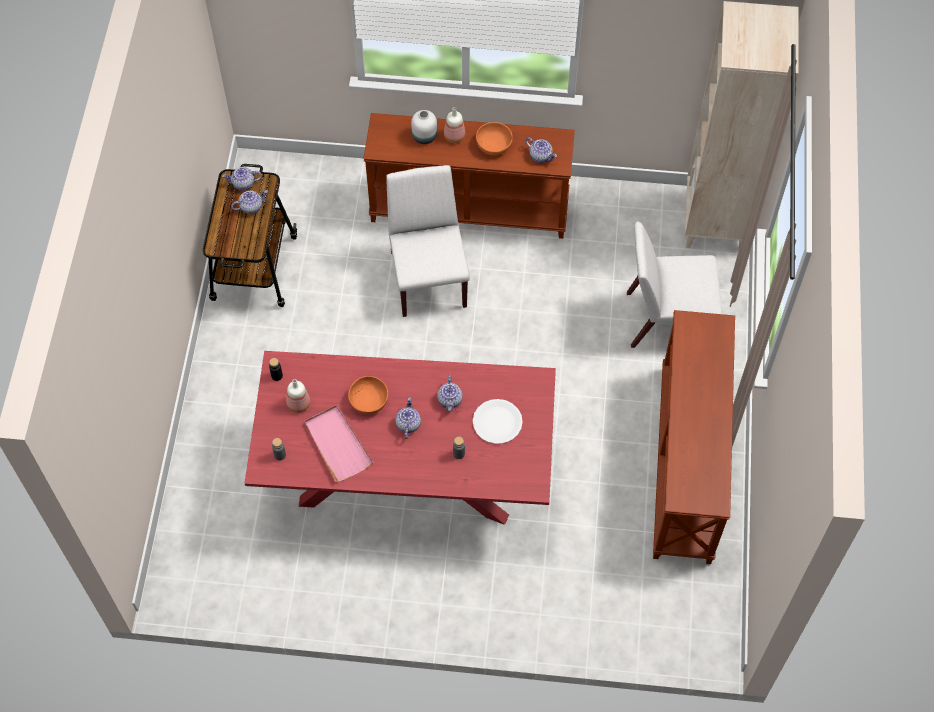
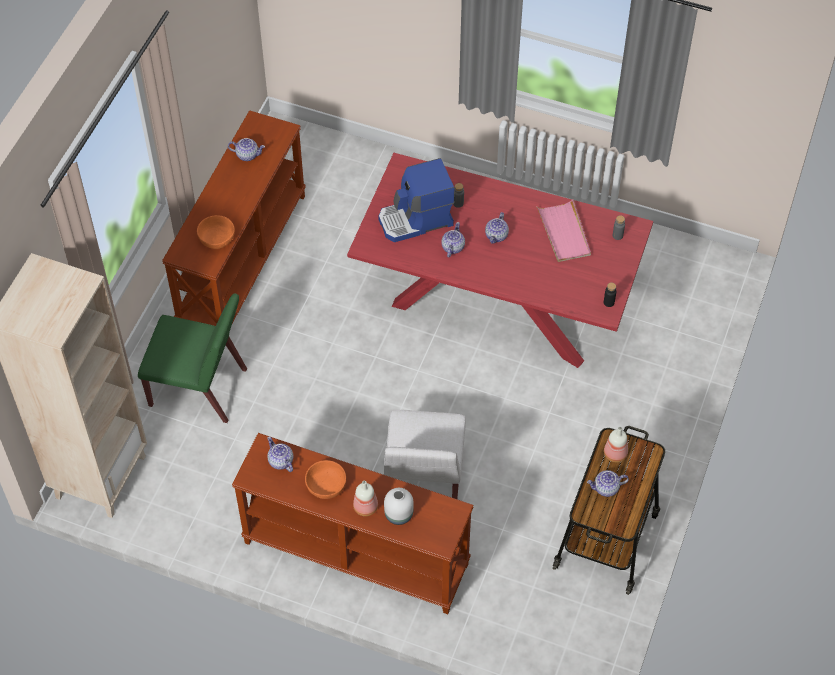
camera: 165 degrees left, 5 degrees down
teapot [222,167,262,191] -> teapot moved to [228,138,265,161]
bottle [286,379,310,413] -> bottle moved to [604,427,628,462]
orange bowl [348,376,388,414] -> orange bowl moved to [197,215,235,249]
white plate [473,399,523,444] -> coffee machine [378,158,455,242]
white chair [627,222,722,348] -> green chair [138,294,247,423]

